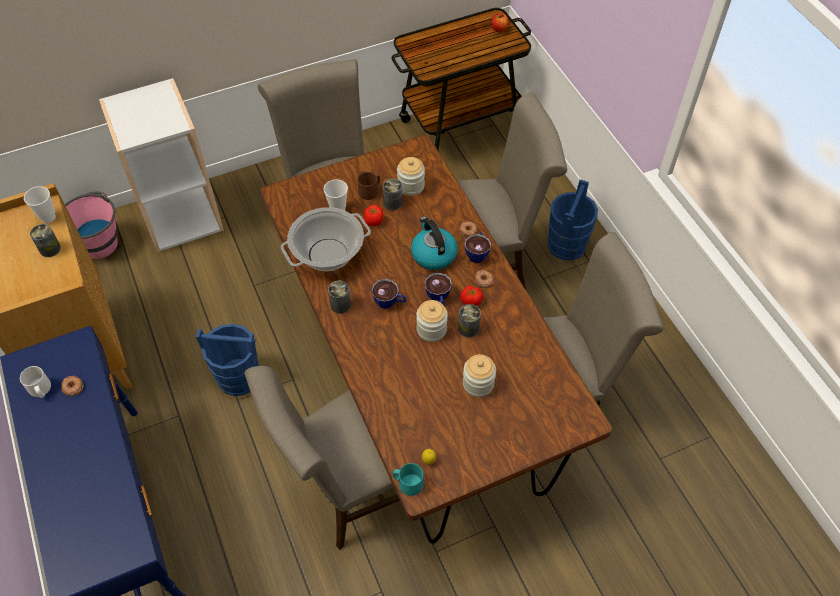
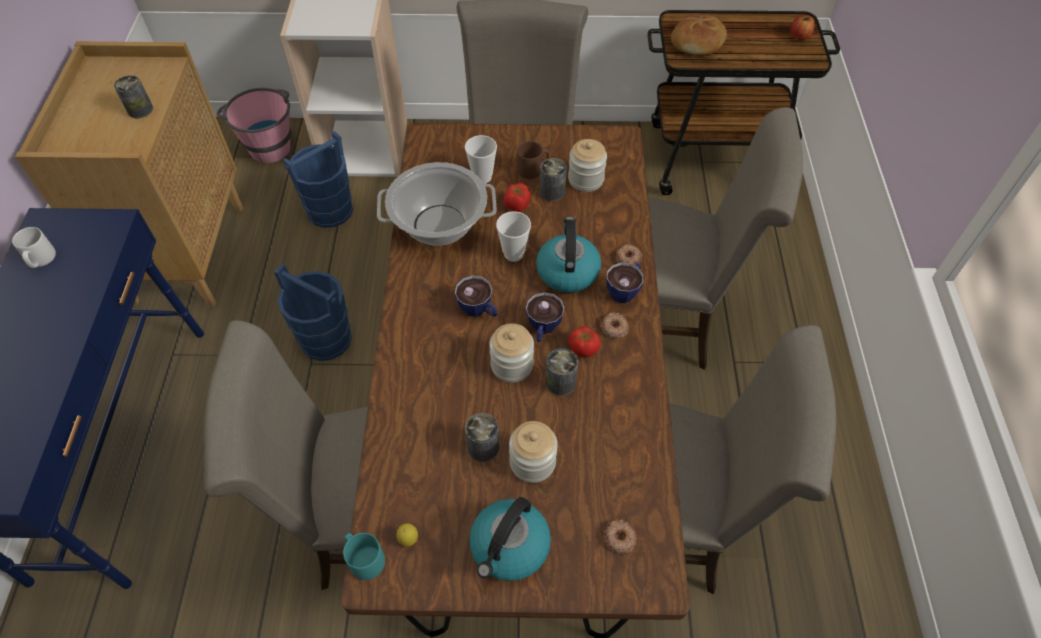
camera: 25 degrees right, 0 degrees up
cup [24,186,56,223] -> cup moved to [496,211,531,262]
donut [61,376,84,396] -> donut moved to [603,519,637,555]
can [328,280,351,314] -> can moved to [465,413,499,462]
blue bucket [547,179,598,260] -> blue bucket moved to [283,131,353,228]
none -> kettle [469,497,551,581]
none -> bread [671,14,727,56]

